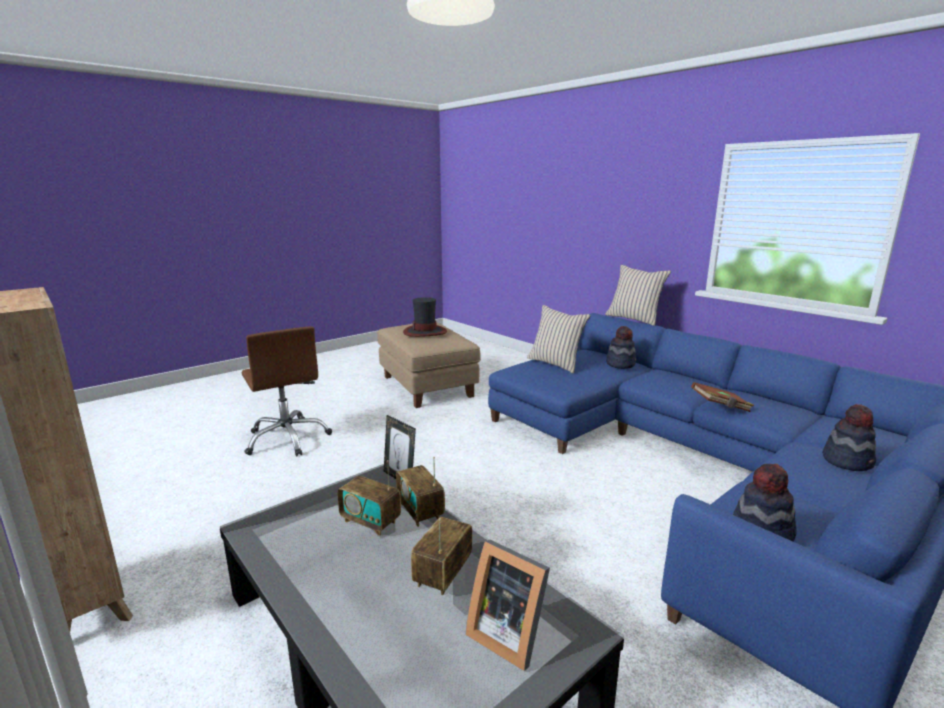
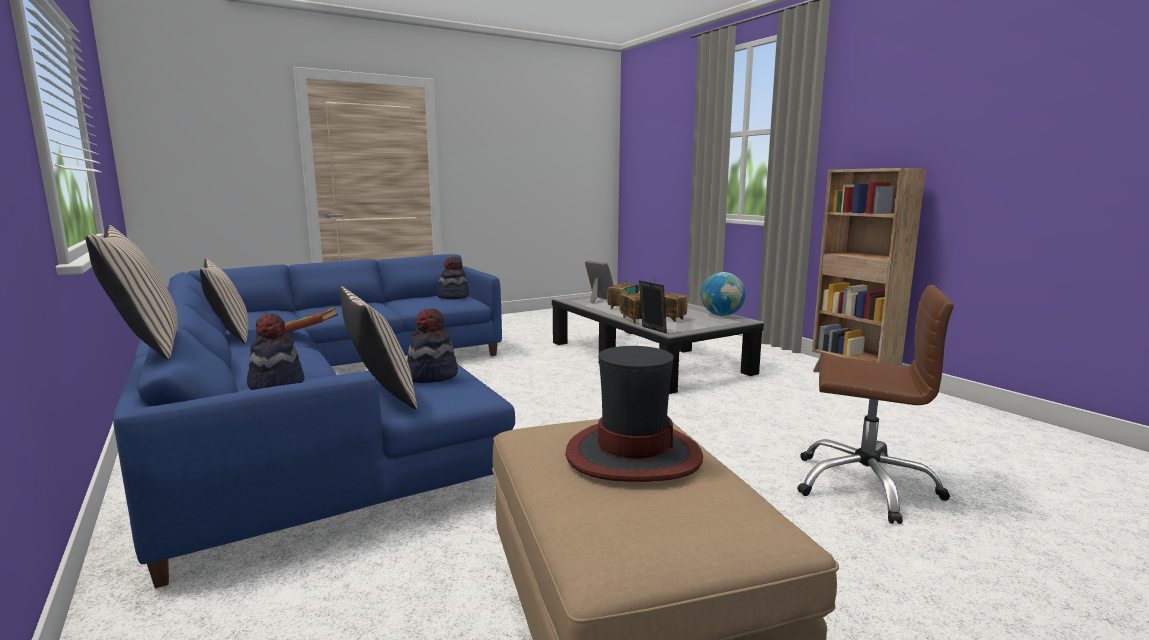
camera: 170 degrees left, 5 degrees down
brown office chair [242,326,332,456] -> brown office chair turned 135 degrees clockwise [797,285,954,524]
hat [822,404,876,471] -> hat moved to [407,309,458,383]
none -> beige pillow [200,258,248,343]
none -> globe [701,272,746,316]

